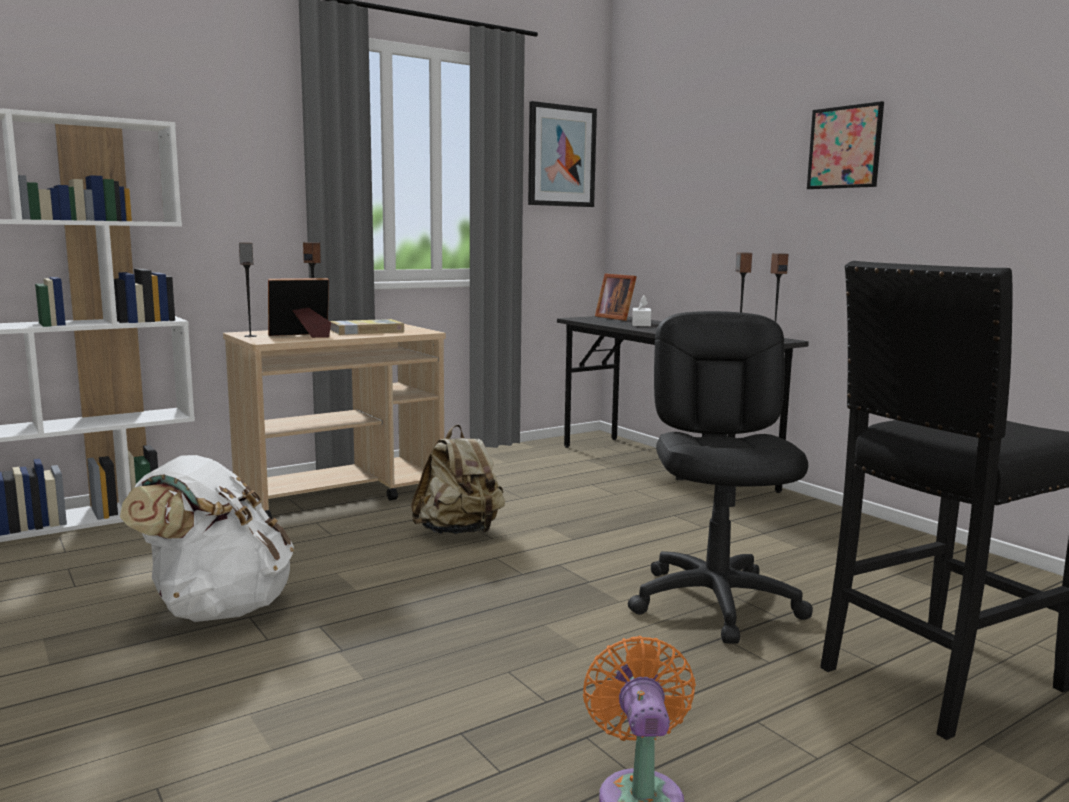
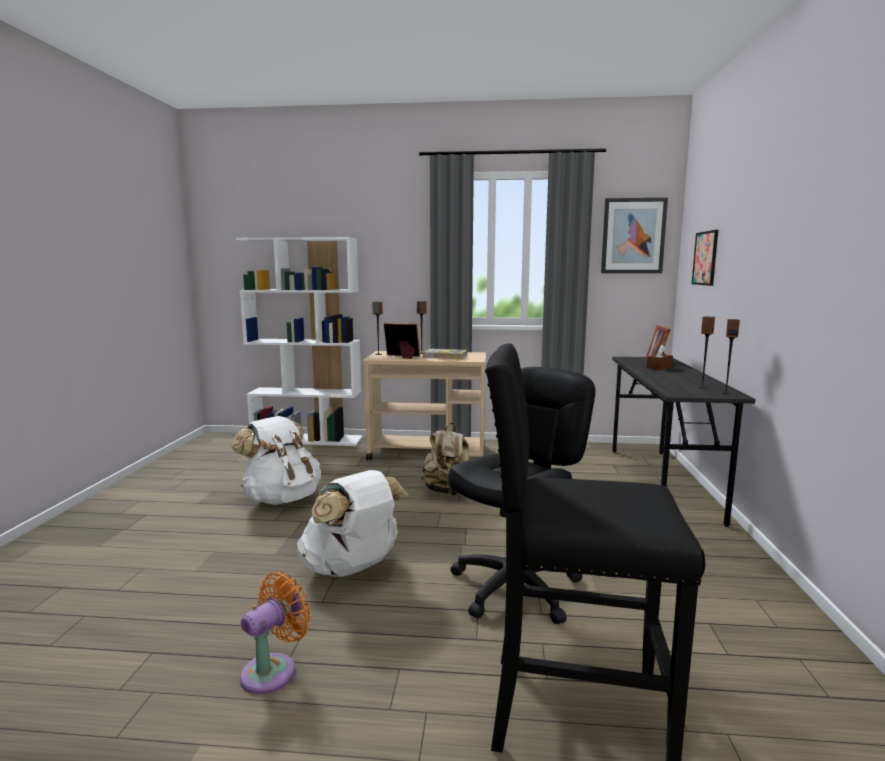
camera: 40 degrees right, 0 degrees up
white tissue box [632,295,651,326] -> brown tissue box [646,345,673,370]
picture [807,101,884,189] -> picture moved to [692,230,718,286]
none -> white backpack [297,470,409,577]

